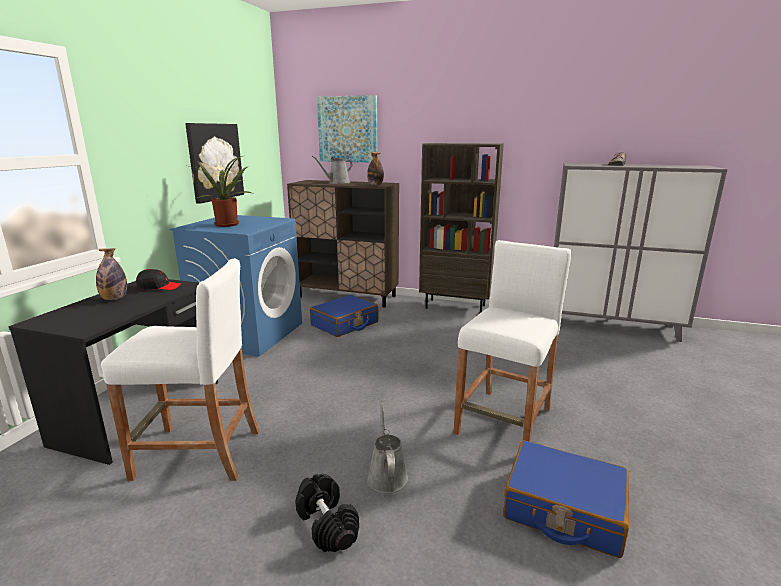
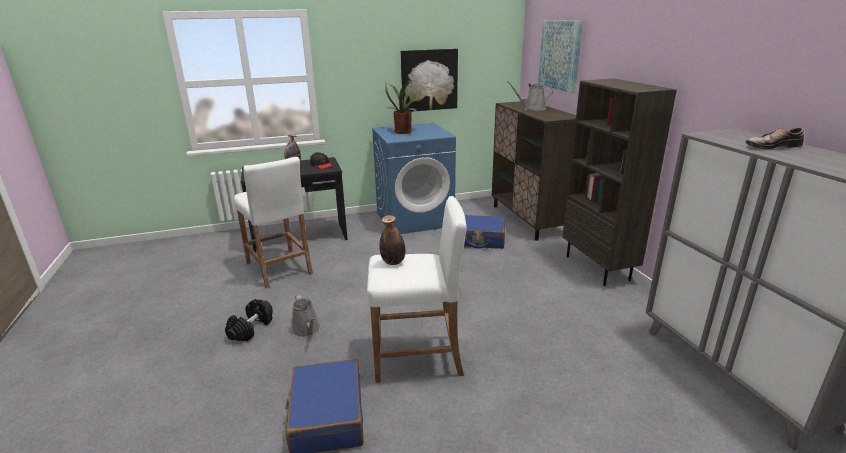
camera: 55 degrees right, 5 degrees up
bottle [367,152,384,185] -> bottle moved to [379,215,406,265]
grey watering can [367,401,408,494] -> grey watering can turned 105 degrees clockwise [291,295,321,338]

